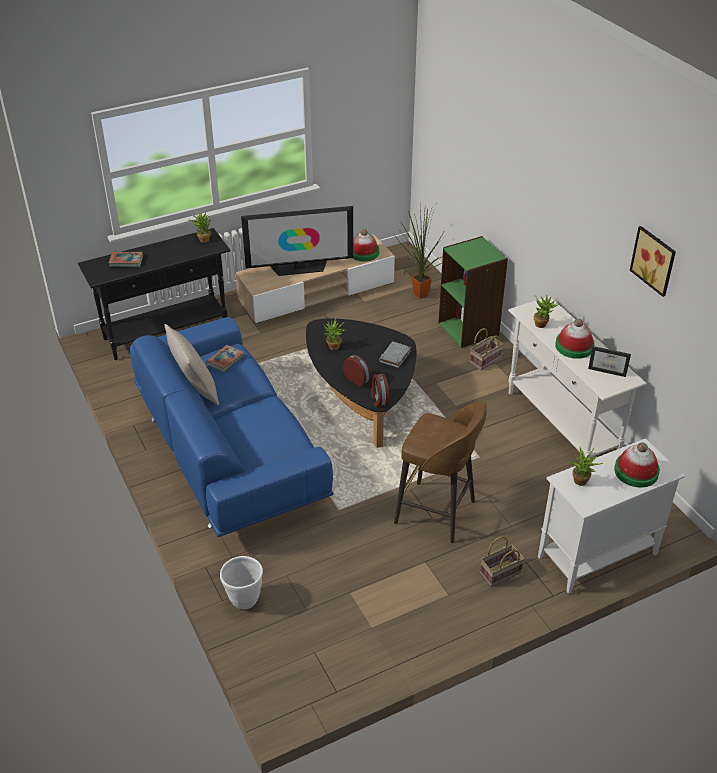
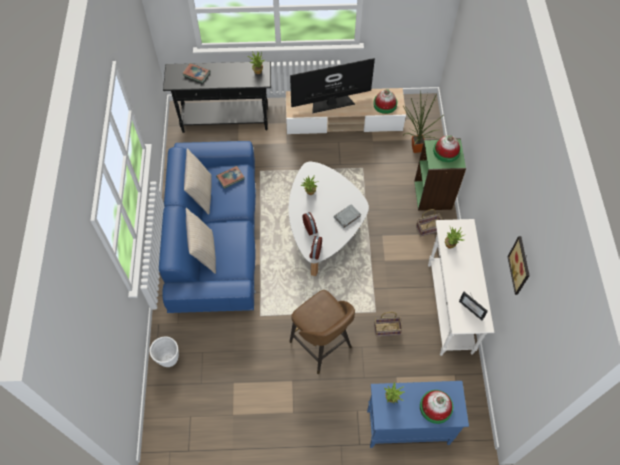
camera: 25 degrees right, 20 degrees up
television [241,206,353,276] -> television turned 150 degrees clockwise [290,58,375,113]
black coffee table [306,318,416,448] -> white coffee table [288,162,369,276]
basket [480,536,525,587] -> basket moved to [374,312,403,336]
white cabinet [538,438,685,594] -> blue cabinet [367,381,469,448]
hat [555,319,595,359] -> hat moved to [433,135,461,162]
none -> beige pillow [186,208,216,274]

